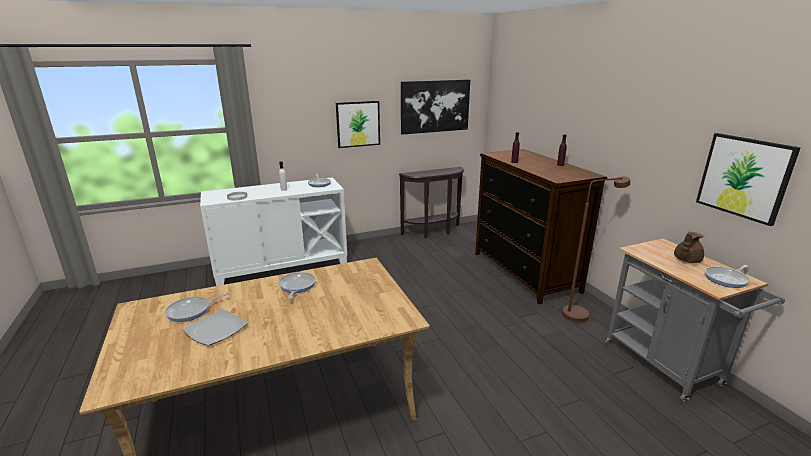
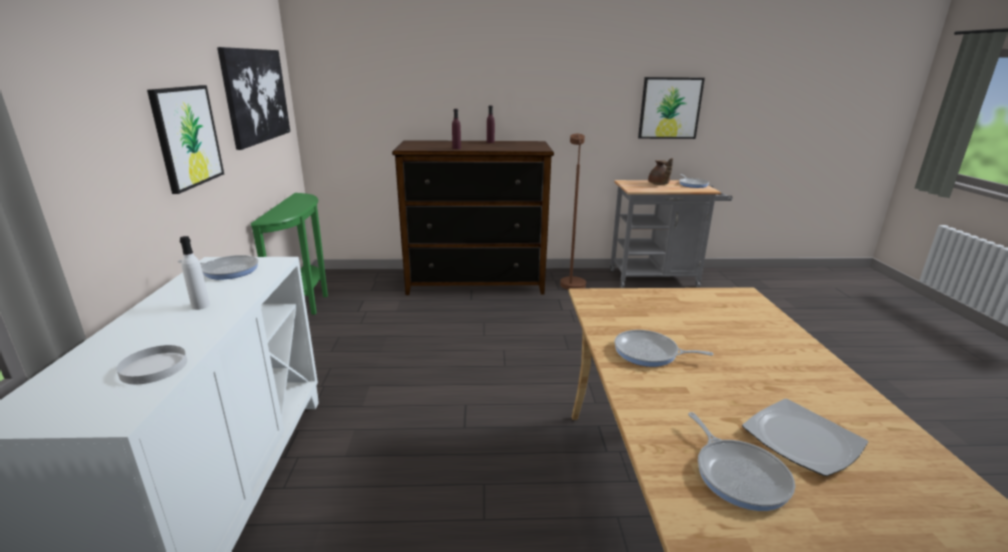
camera: 70 degrees left, 0 degrees up
brown console table [399,167,464,238] -> green console table [251,193,328,315]

